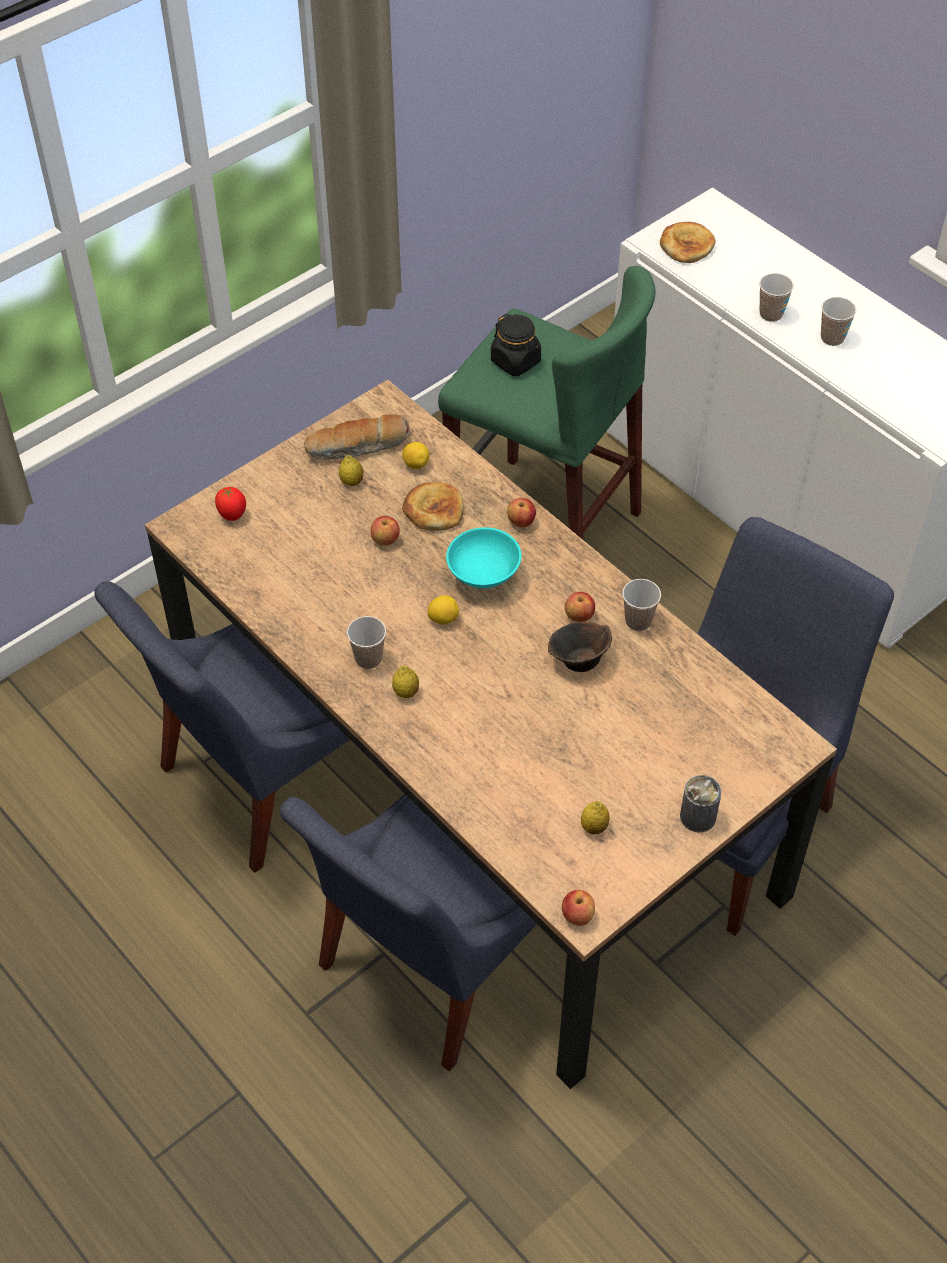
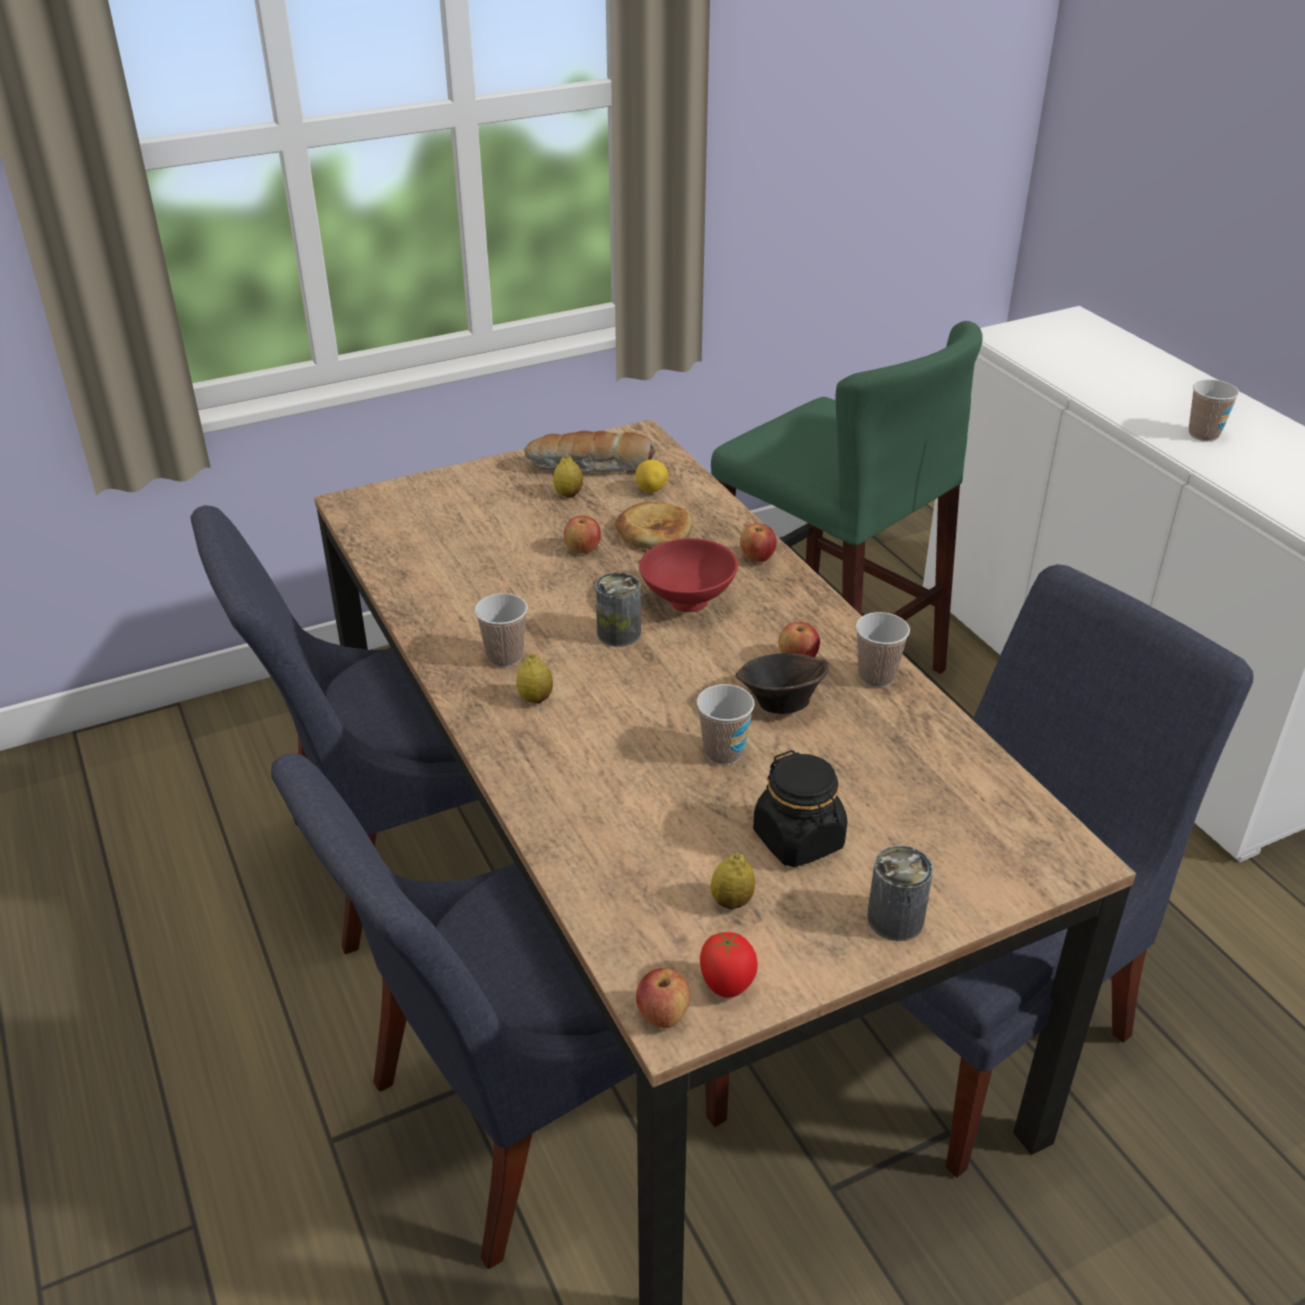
camera: 15 degrees right, 15 degrees down
tomato [215,487,246,521] -> tomato moved to [700,932,758,998]
lemon [427,595,459,624] -> can [596,572,641,647]
turquoise bowl [446,527,522,588] -> red bowl [639,538,738,612]
black jar [491,314,541,376] -> black jar moved to [753,750,847,867]
bread [660,222,715,263] -> none
cup [759,273,794,322] -> cup moved to [697,684,755,765]

